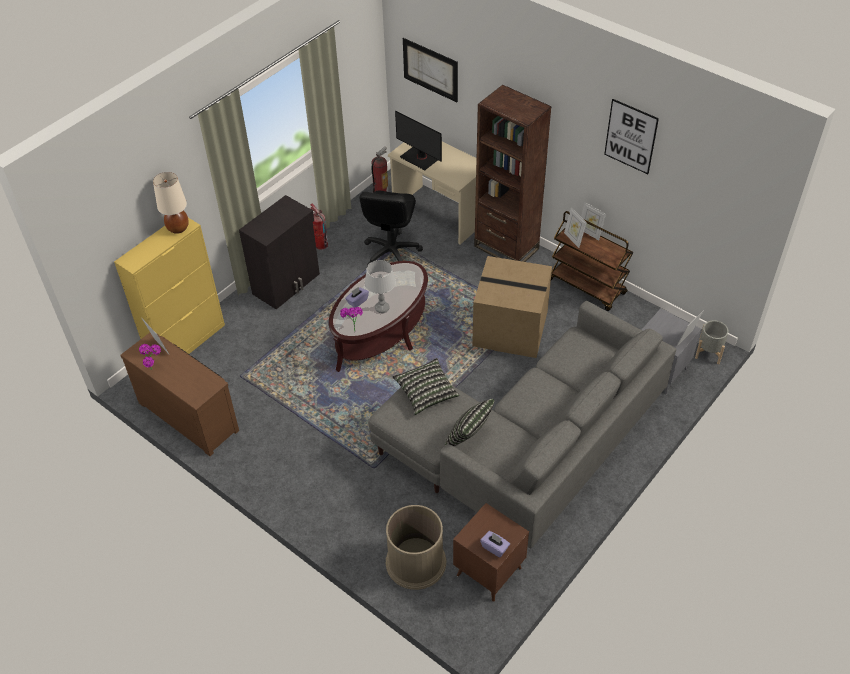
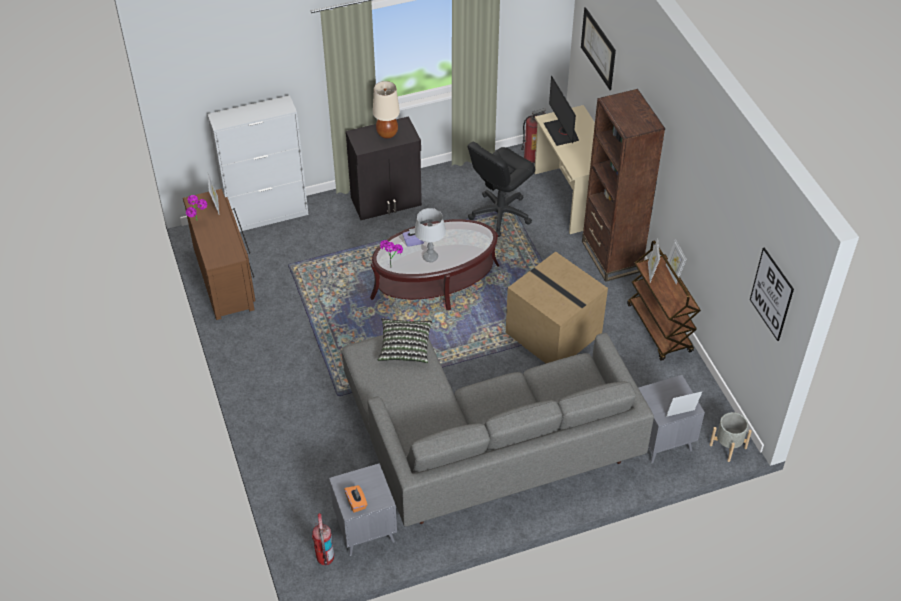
camera: 30 degrees right, 0 degrees up
yellow cabinet [114,218,225,354] -> white cabinet [208,95,308,232]
beige table lamp [153,172,189,234] -> beige table lamp moved to [373,81,400,139]
fire extinguisher [310,204,328,250] -> fire extinguisher moved to [312,513,334,566]
brown trash can [386,505,446,590] -> none
pillow [444,399,494,446] -> none
brown side table [453,503,529,602] -> grey side table [329,463,397,556]
purple tissue box [480,531,510,558] -> orange tissue box [344,485,367,513]
picture [604,99,659,174] -> picture moved to [750,247,794,341]

